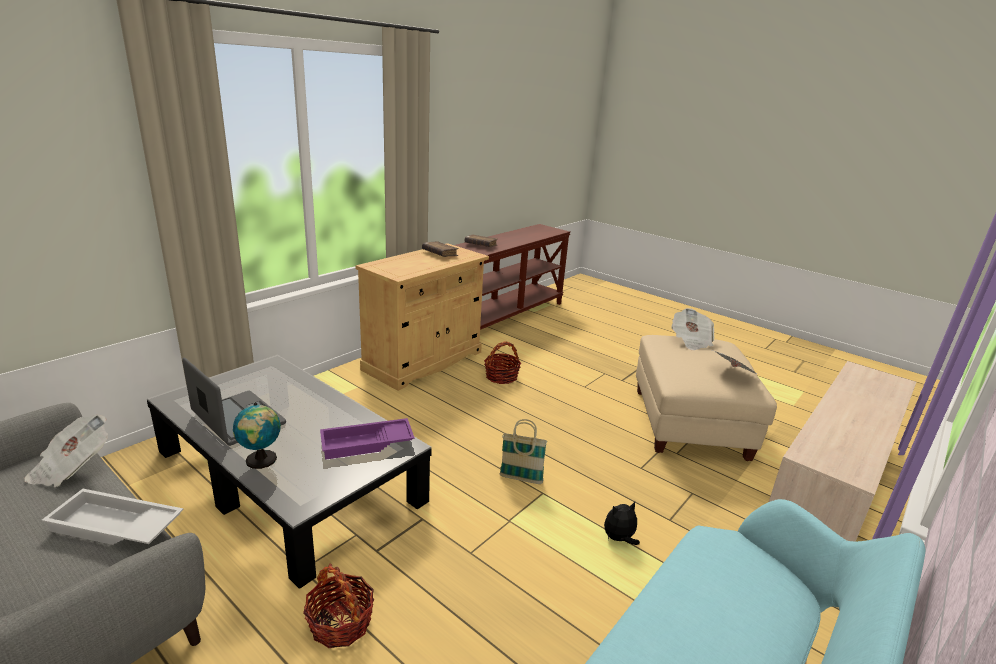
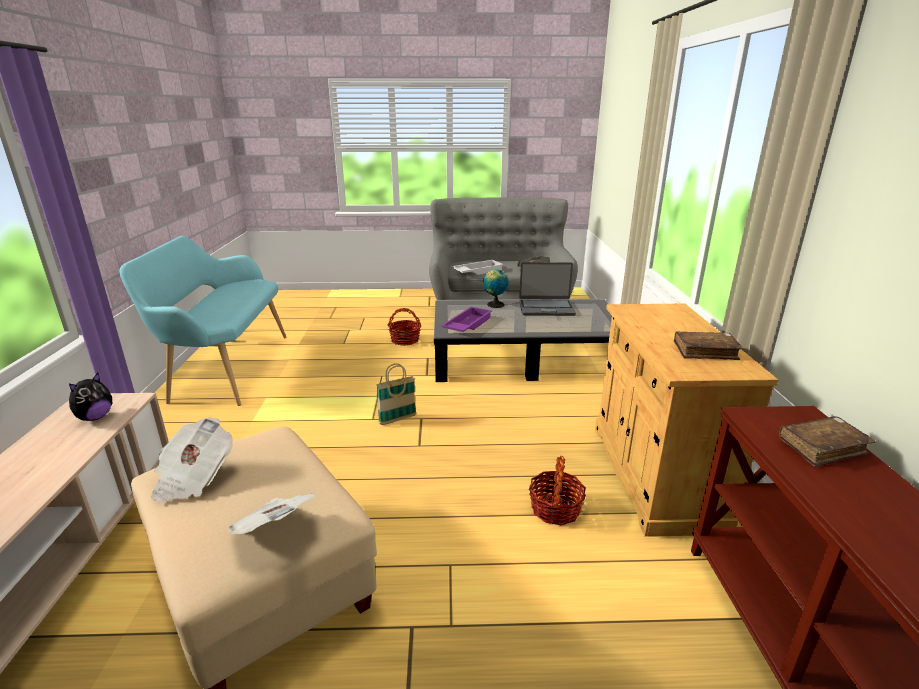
camera: 140 degrees right, 0 degrees up
plush toy [604,502,640,545] -> plush toy moved to [69,373,112,421]

